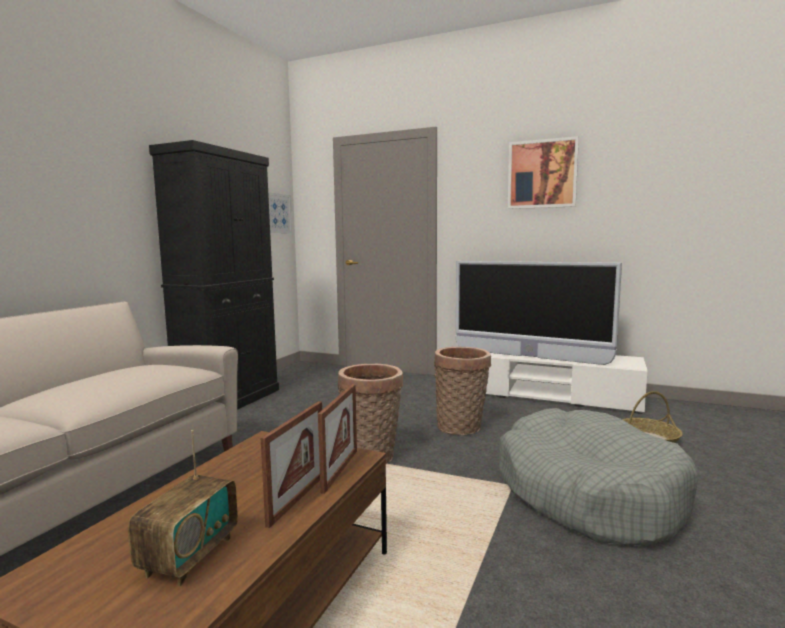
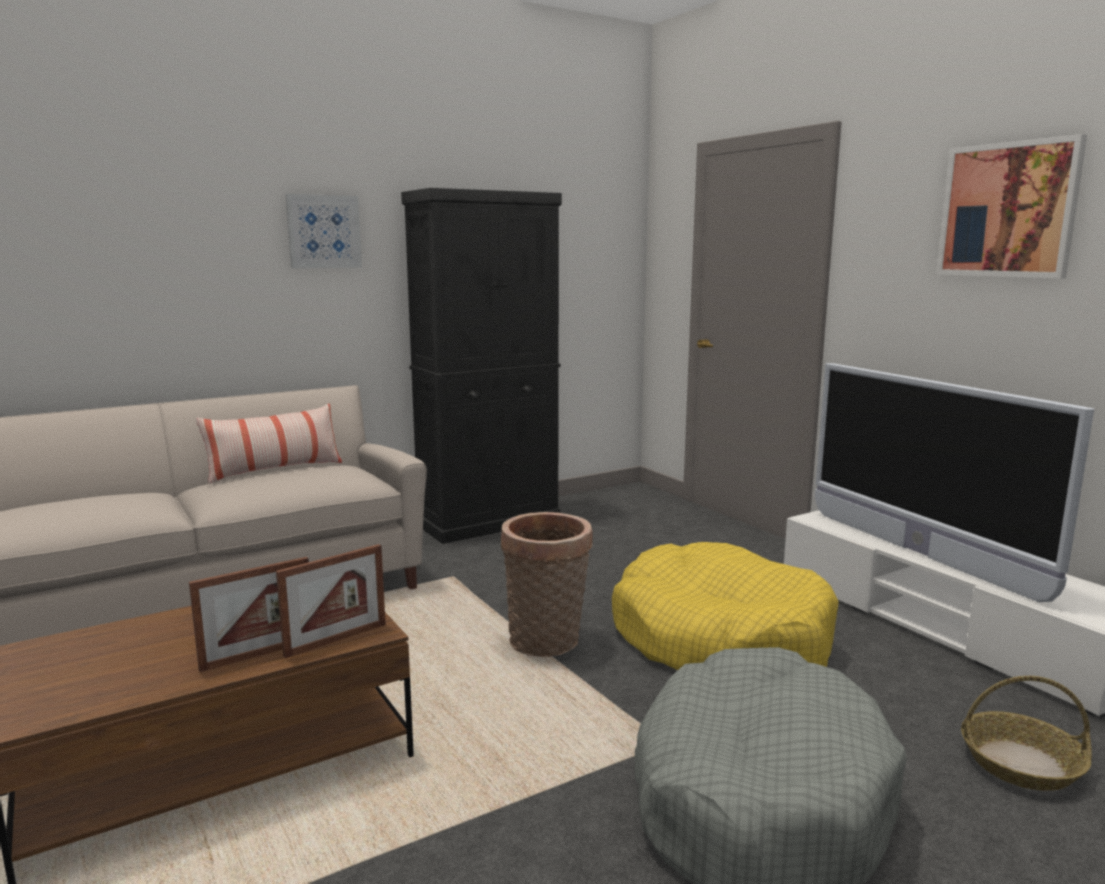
camera: 35 degrees right, 5 degrees up
radio [128,430,238,586] -> none
picture [268,192,292,233] -> picture moved to [285,194,362,269]
basket [434,347,491,435] -> yellow dog bed [612,542,839,670]
none -> pillow [196,404,342,484]

